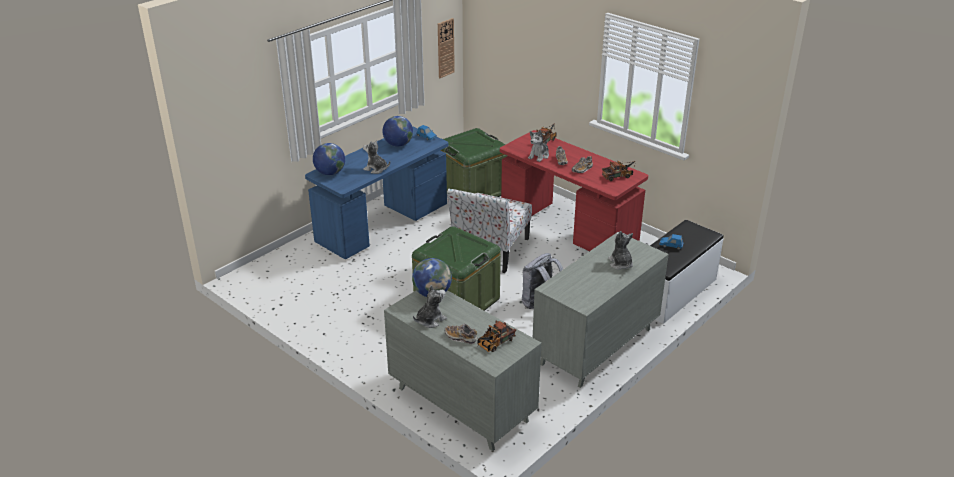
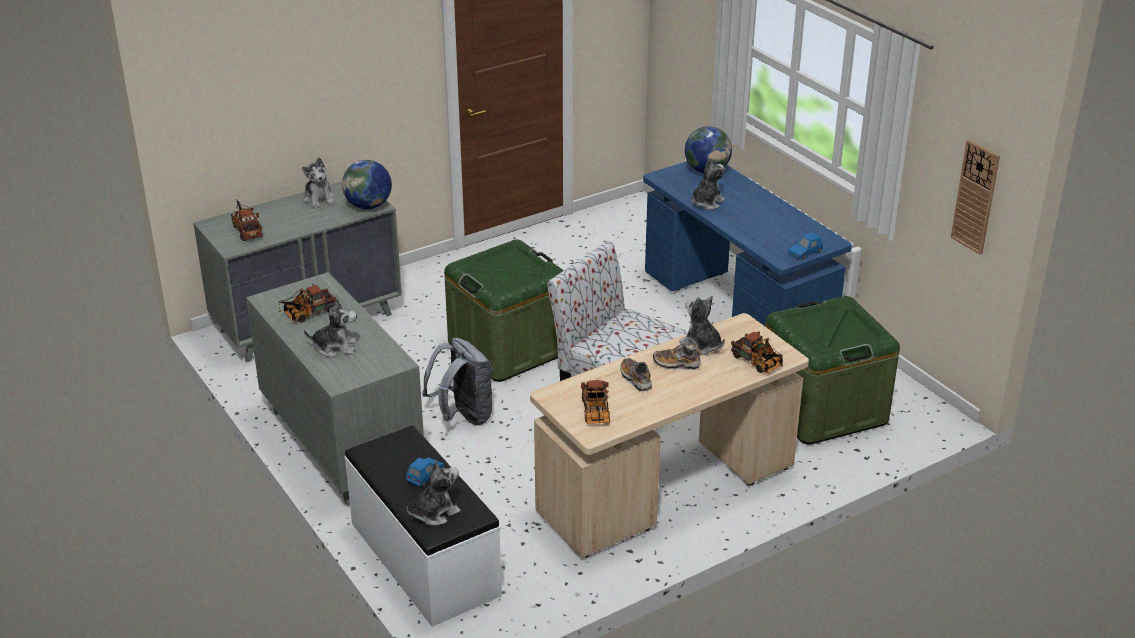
camera: 105 degrees right, 0 degrees up
globe [382,116,413,147] -> none
shoe [445,324,477,344] -> none
red desk [500,130,648,251] -> beige desk [530,313,809,558]
none -> toy truck [278,284,337,323]
none -> plush toy [407,460,461,526]

